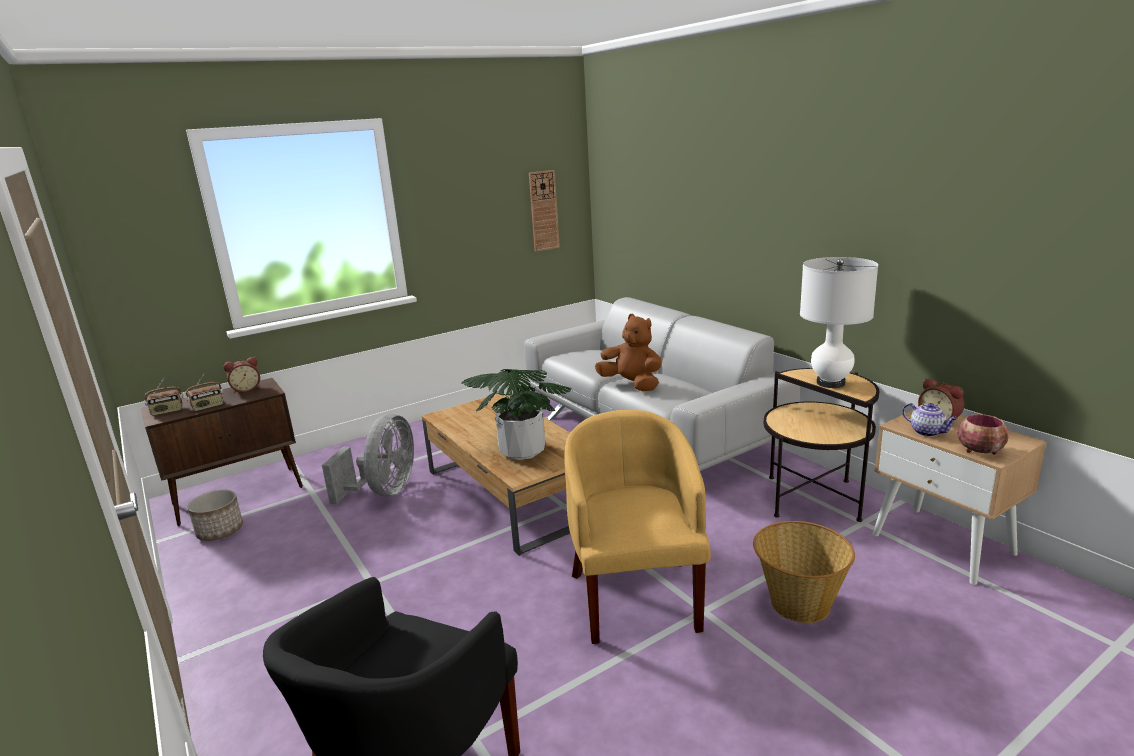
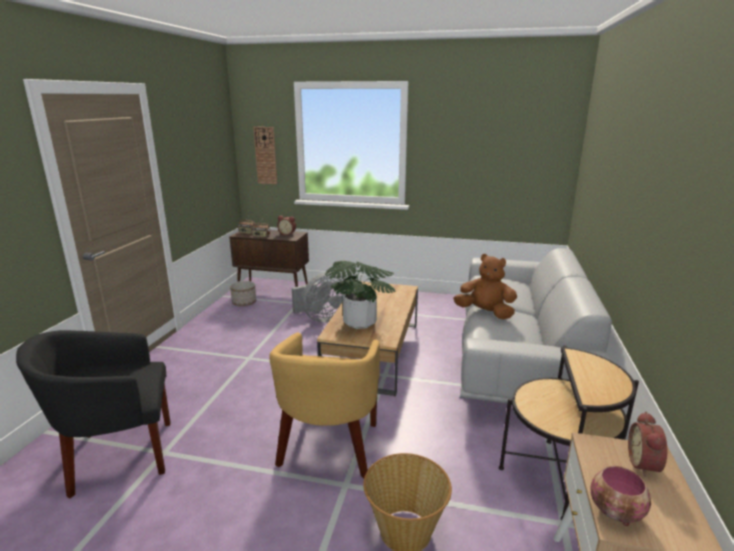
camera: 45 degrees right, 0 degrees up
wall clock [529,170,560,252] -> wall clock moved to [253,127,277,184]
yellow armchair [564,410,711,644] -> yellow armchair turned 150 degrees clockwise [269,332,380,479]
brown plush toy [595,314,662,391] -> brown plush toy turned 60 degrees counterclockwise [453,254,517,320]
white table lamp [800,257,878,388] -> none
teapot [903,403,958,437] -> none

